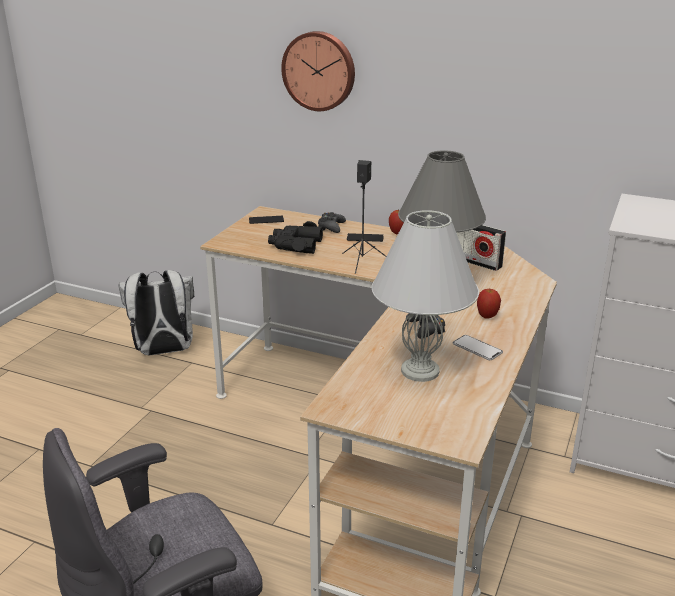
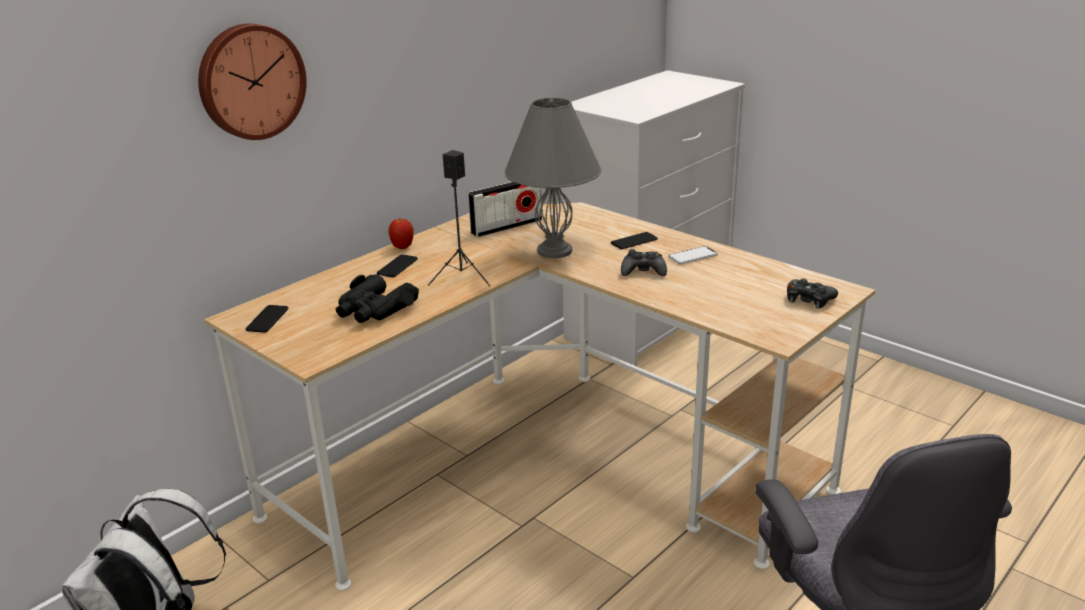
camera: 70 degrees left, 0 degrees up
black game controller [318,212,346,233] -> black game controller moved to [787,279,838,308]
white table lamp [372,210,479,382] -> none
apple [477,289,501,319] -> phone [611,232,658,249]

